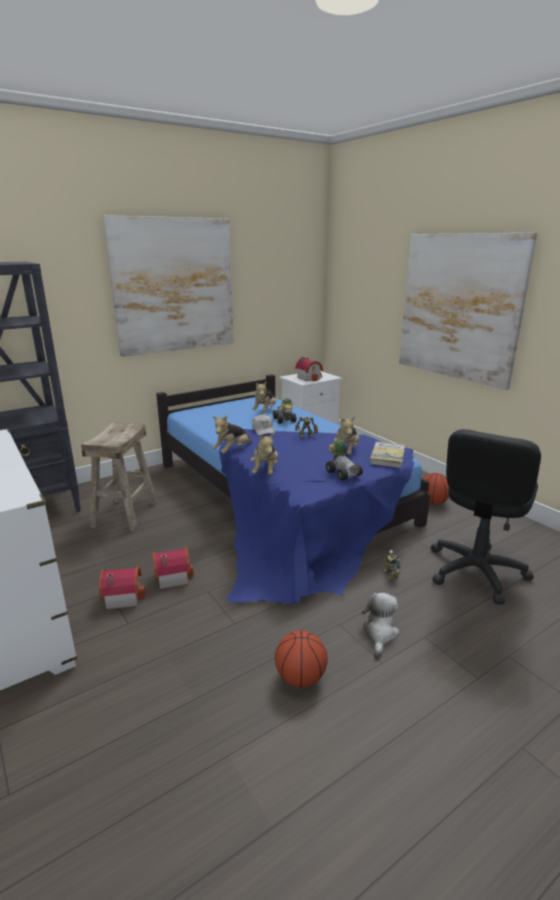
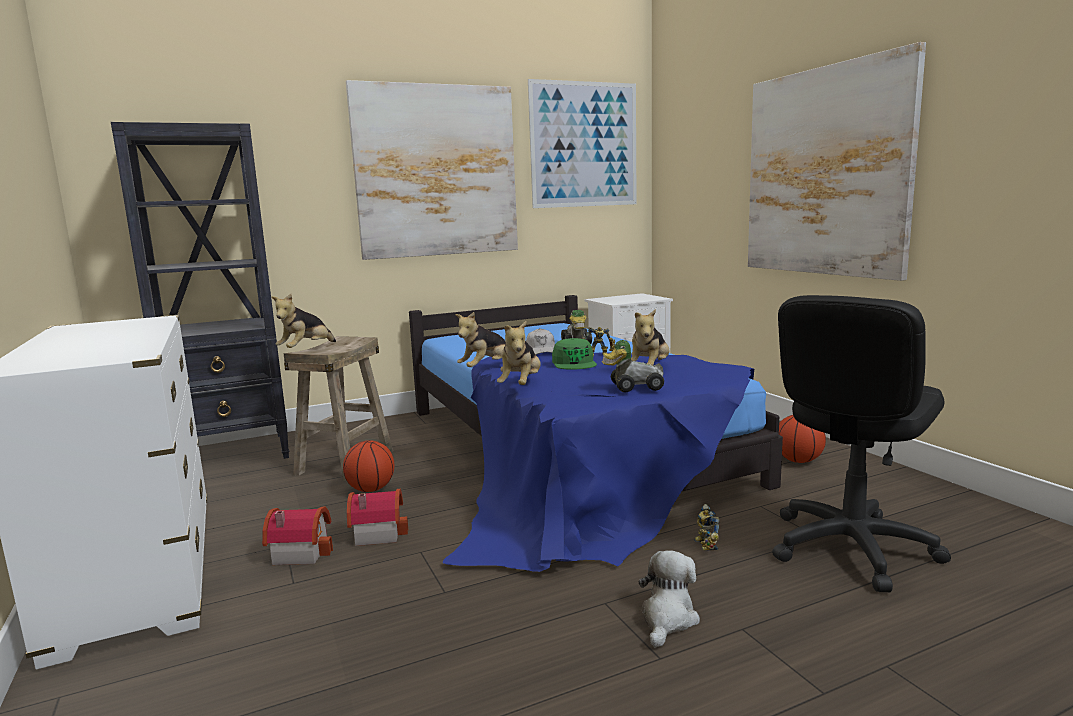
camera: 10 degrees right, 10 degrees down
plush toy [252,381,276,412] -> plush toy moved to [272,294,336,348]
basketball [275,630,328,688] -> basketball moved to [343,440,394,492]
toy house [295,357,323,381] -> none
toy car [326,440,363,481] -> toy car turned 75 degrees counterclockwise [602,340,664,393]
book [370,442,405,468] -> none
none -> picture [528,79,637,208]
none -> green cap [552,338,597,369]

